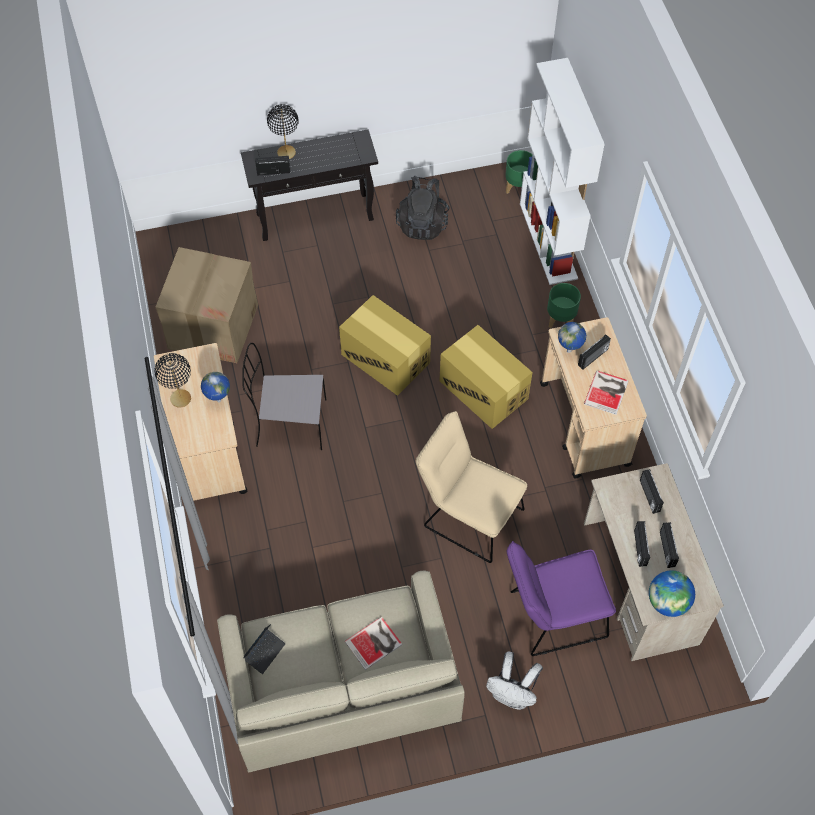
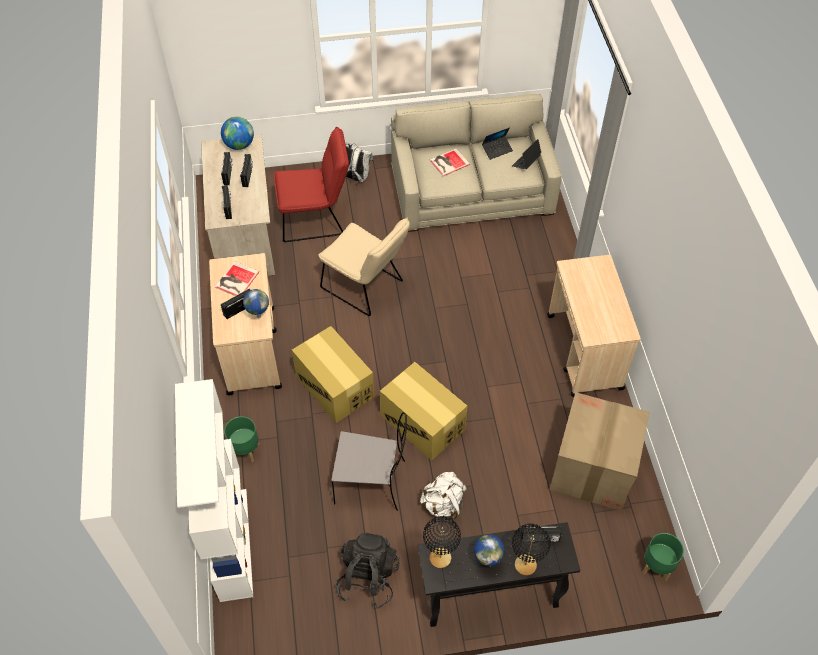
camera: 175 degrees left, 5 degrees down
black table lamp [154,353,191,407] -> black table lamp moved to [423,516,461,568]
globe [201,372,230,402] -> globe moved to [474,535,505,566]
grey chair [242,343,326,450] -> grey chair moved to [332,412,407,511]
green planter [505,150,532,194] -> green planter moved to [643,533,684,581]
purple chair [507,541,616,656] -> red chair [274,127,349,242]
none -> white backpack [420,472,467,520]
none -> laptop [482,128,513,160]

